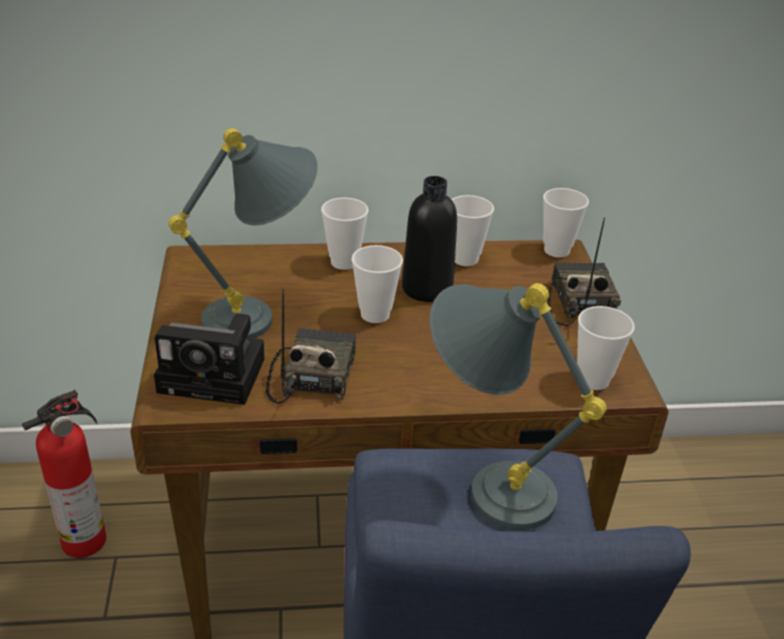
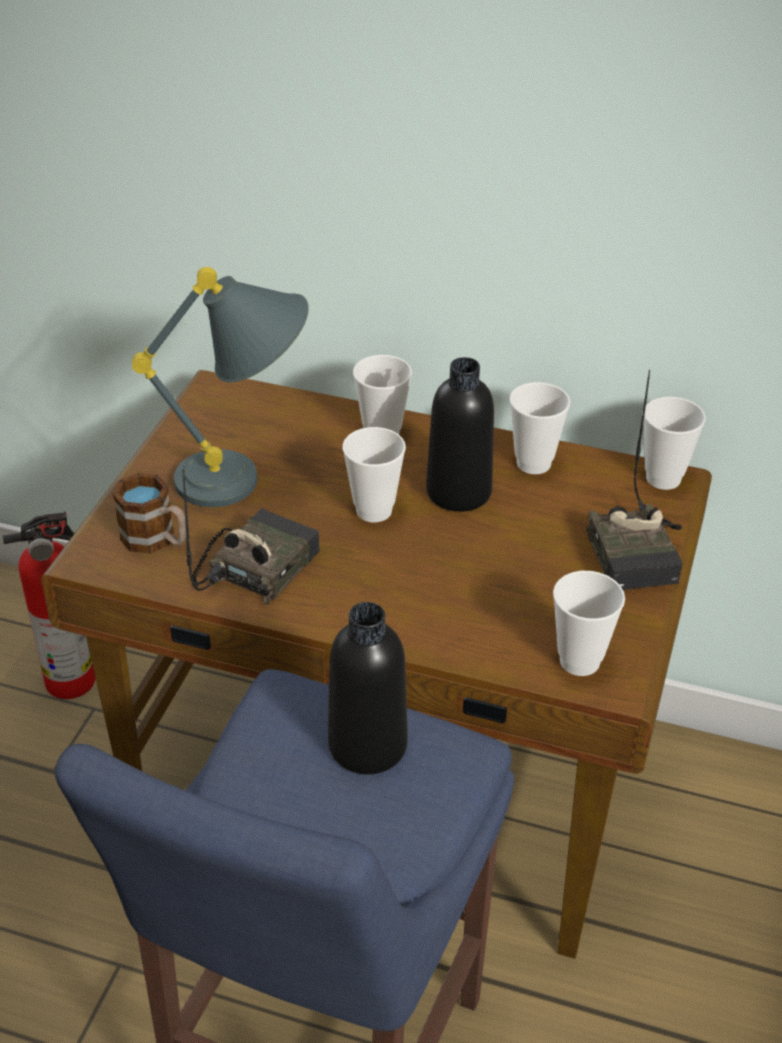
camera: 25 degrees right, 5 degrees up
camera [154,313,265,405] -> mug [113,473,186,554]
grey table lamp [430,283,607,530] -> black bottle [328,602,408,775]
radio [547,217,621,326] -> radio turned 150 degrees clockwise [586,370,683,590]

